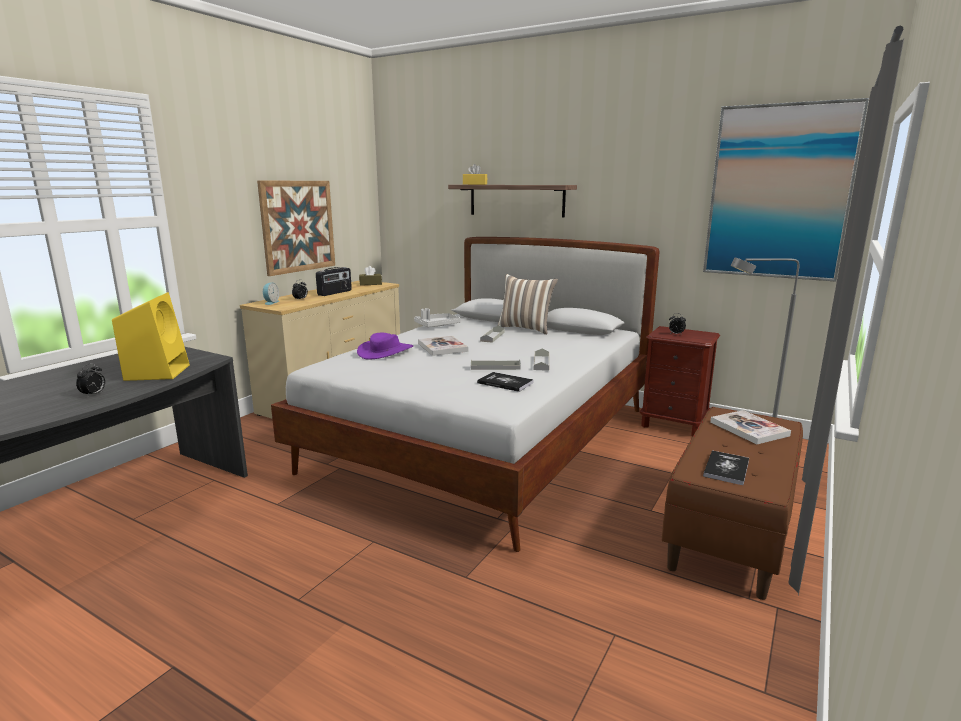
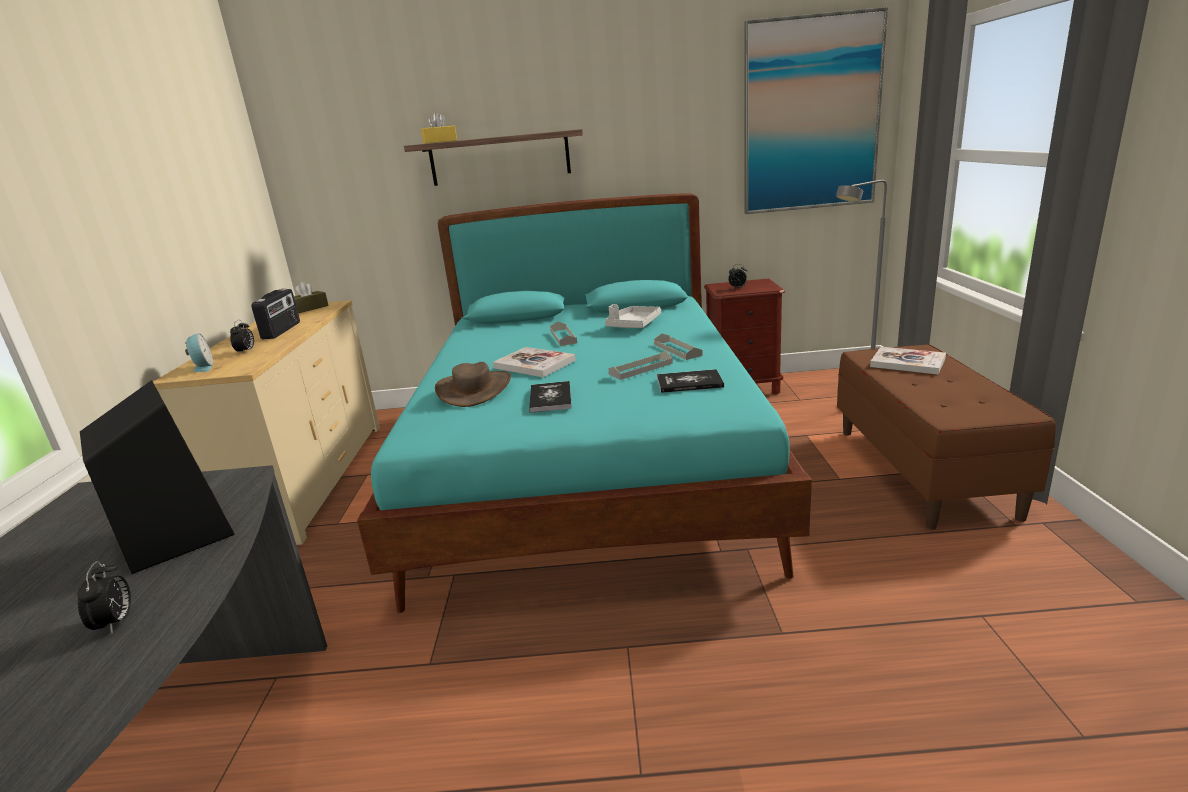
camera: 30 degrees left, 5 degrees up
yellow speaker [112,292,190,381] -> black speaker [80,380,235,574]
picture [257,181,335,276] -> none
white bed [271,237,660,552] -> turquoise bed [357,193,812,613]
purple hat [357,333,413,360] -> brown hat [435,362,511,407]
grey tray [414,308,461,327] -> grey tray moved to [605,304,661,328]
pillow [498,274,558,335] -> none
book [703,450,749,485] -> book moved to [529,381,572,413]

